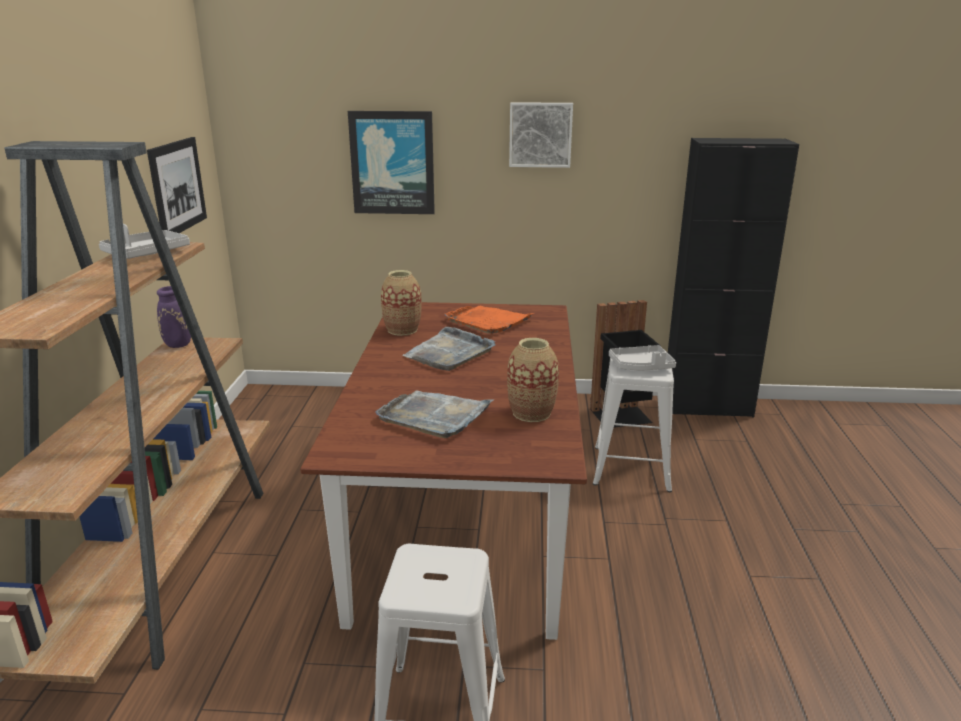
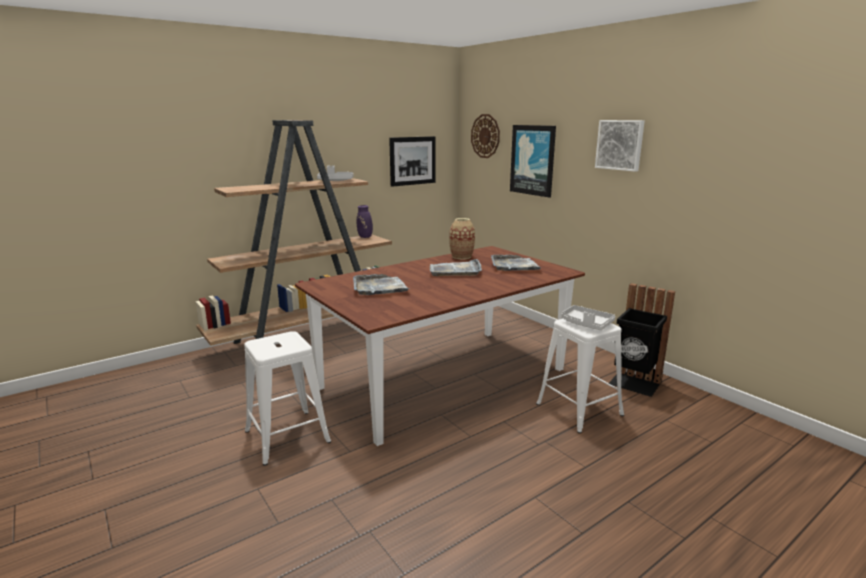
camera: 50 degrees right, 5 degrees down
orange tray [444,306,535,334] -> grey tray [491,255,541,271]
vase [507,338,559,422] -> none
black cabinet [668,138,799,418] -> none
none -> wall clock [471,114,500,158]

